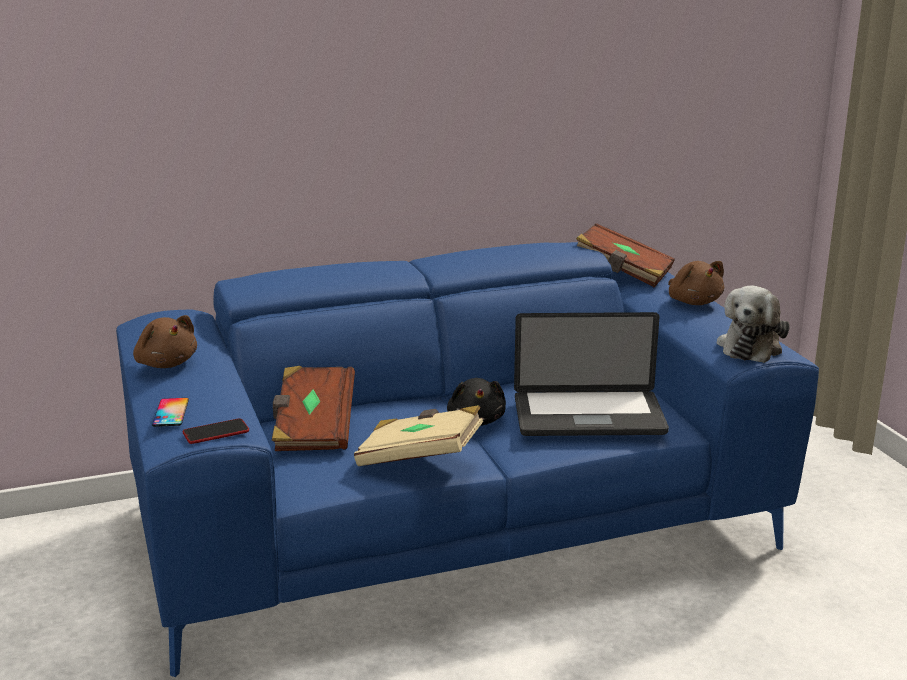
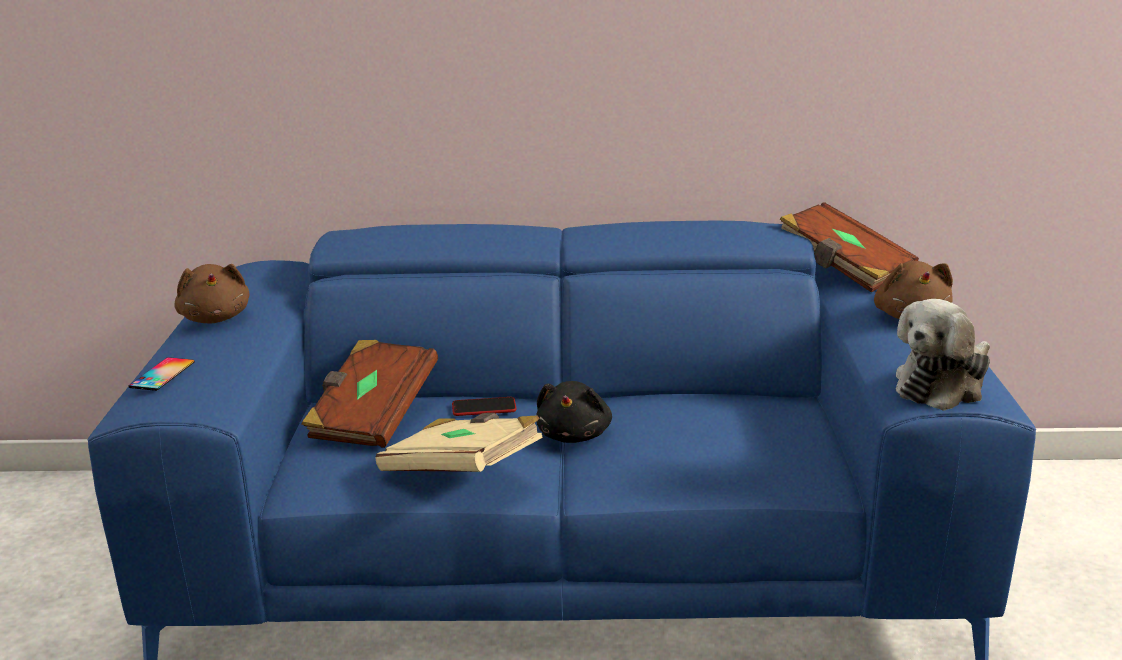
camera: 20 degrees right, 0 degrees up
phone [183,418,249,444] -> phone moved to [452,397,516,416]
laptop [514,312,669,436] -> none

